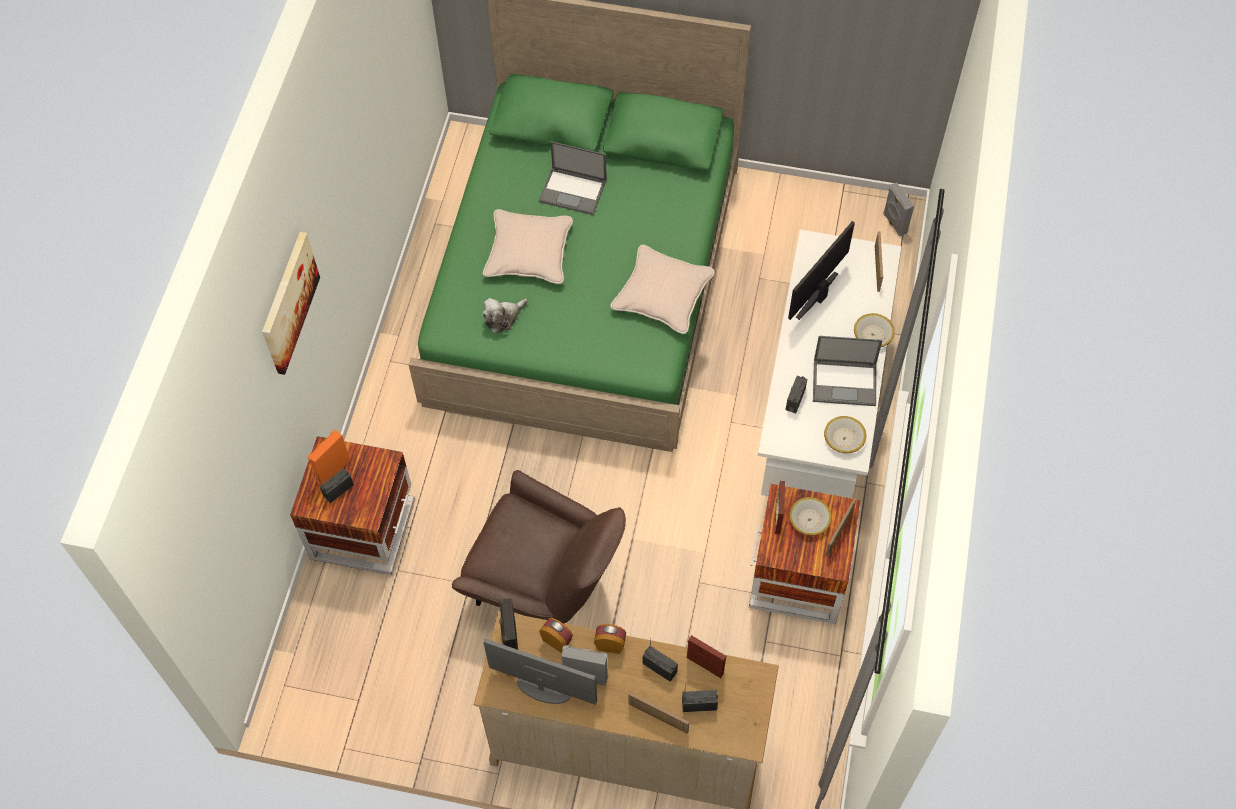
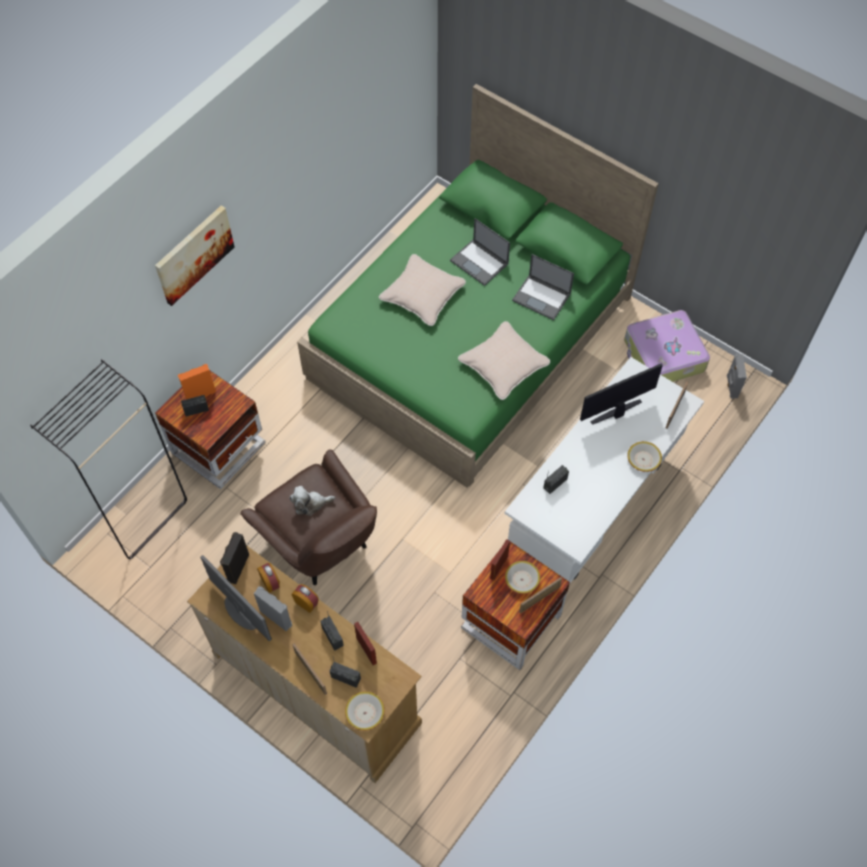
camera: 25 degrees right, 0 degrees up
plush toy [482,298,528,334] -> plush toy moved to [290,486,335,516]
laptop [813,336,882,406] -> laptop moved to [512,254,574,320]
bowl [824,416,866,453] -> bowl moved to [345,691,385,731]
none -> black clothes rack [30,359,187,560]
none -> suitcase [624,310,710,382]

